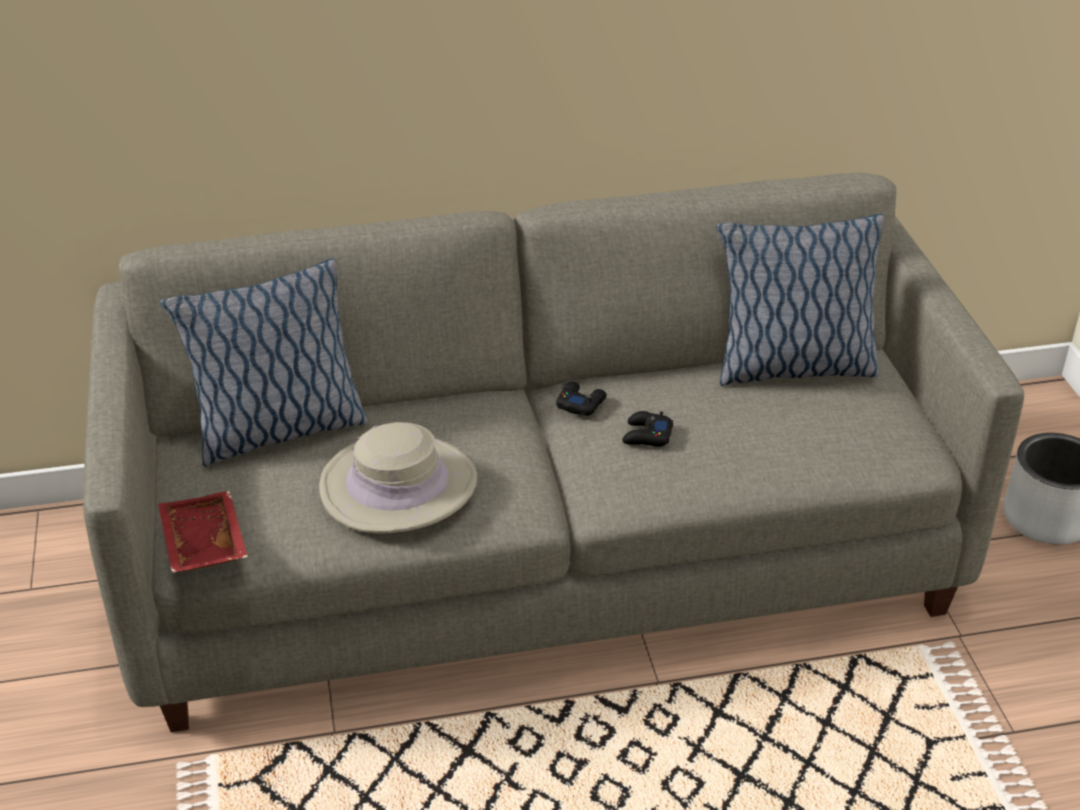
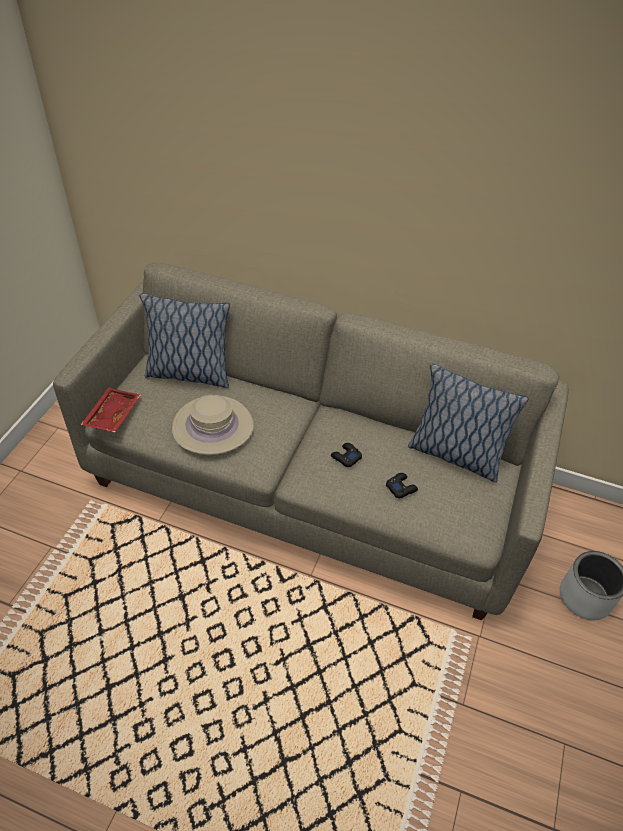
camera: 30 degrees right, 10 degrees up
black game controller [556,381,607,416] -> black game controller moved to [386,473,418,498]

